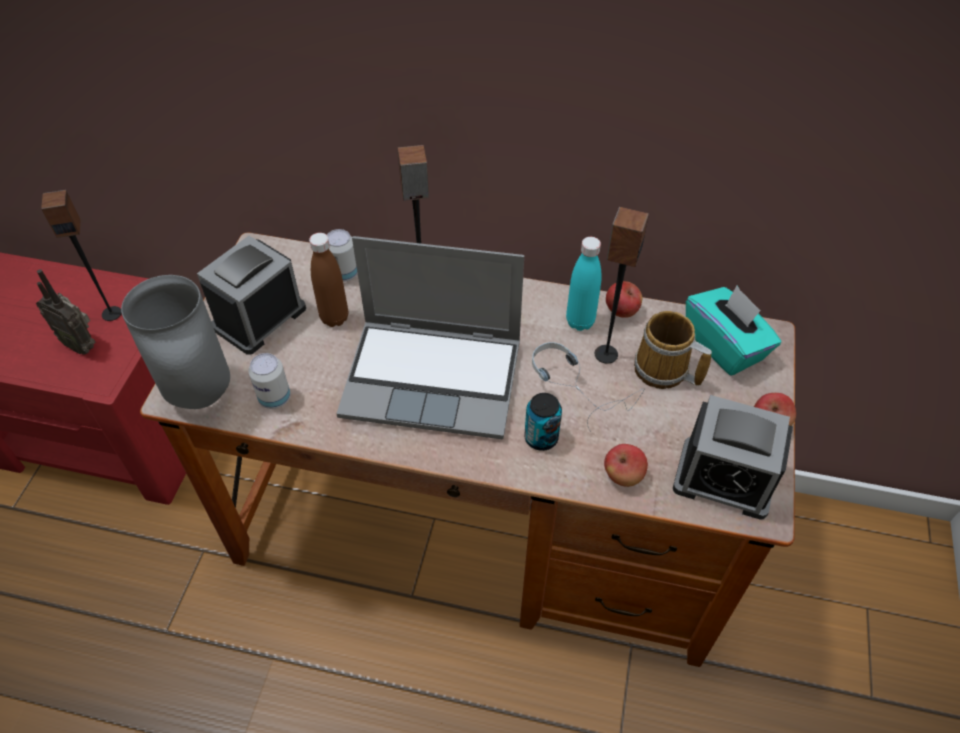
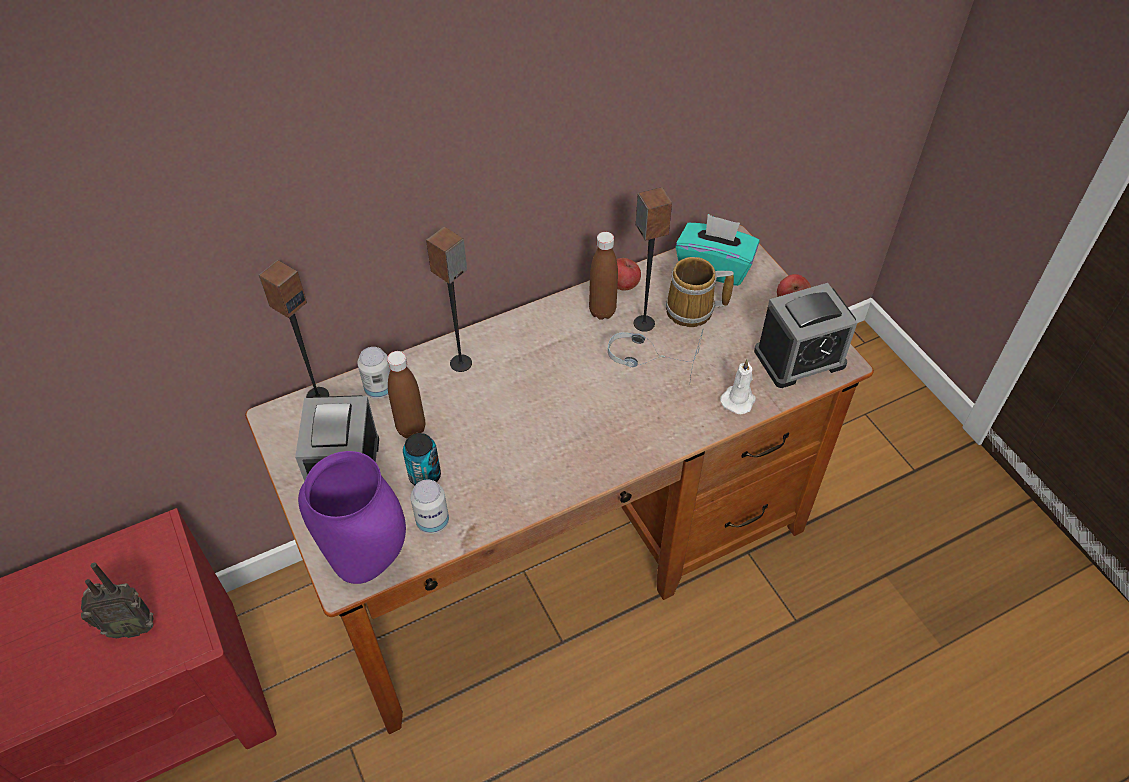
camera: 40 degrees left, 0 degrees up
speaker [41,190,122,321] -> speaker moved to [259,260,329,398]
grey vase [121,275,230,409] -> purple vase [298,451,406,584]
laptop [336,236,524,439] -> none
can [524,393,562,451] -> can moved to [403,433,441,485]
turquoise bottle [566,237,602,331] -> brown bottle [589,232,618,320]
apple [604,444,648,487] -> white candle [720,359,756,414]

